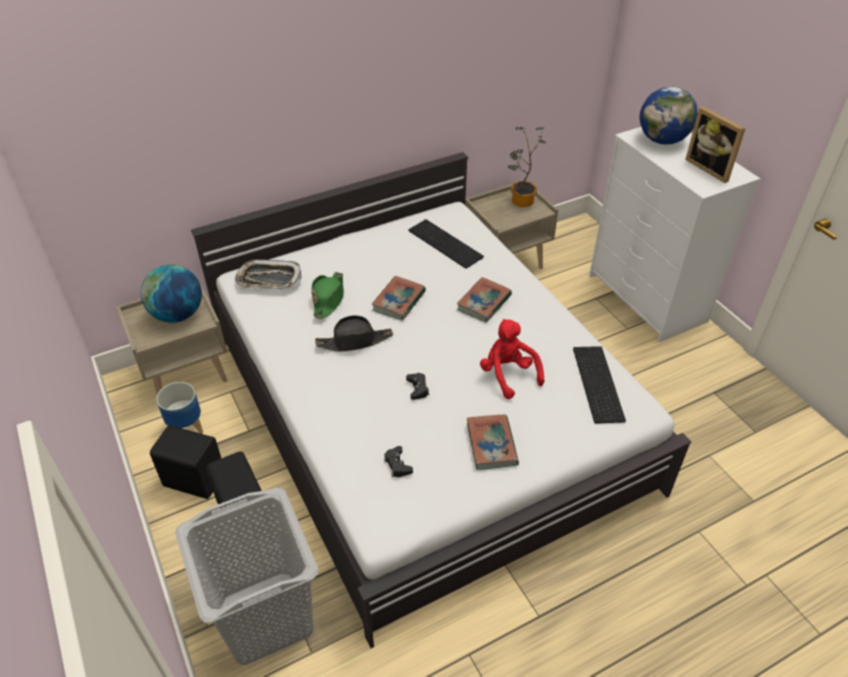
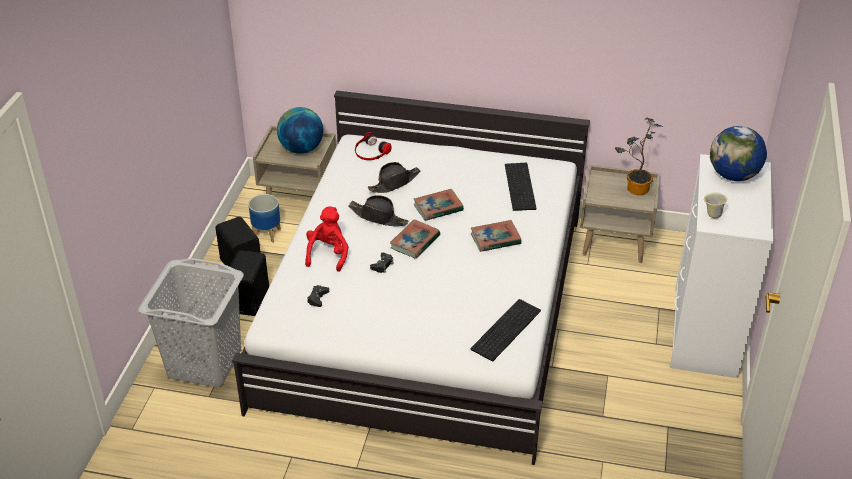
camera: 40 degrees right, 5 degrees down
tray [234,259,302,290] -> headphones [355,132,392,160]
green hat [311,272,344,319] -> black hat [368,162,420,193]
book [467,415,519,470] -> book moved to [390,219,440,259]
red plush toy [480,319,544,399] -> red plush toy moved to [305,206,348,272]
picture frame [685,106,746,183] -> none
none -> beige mug [704,193,727,219]

